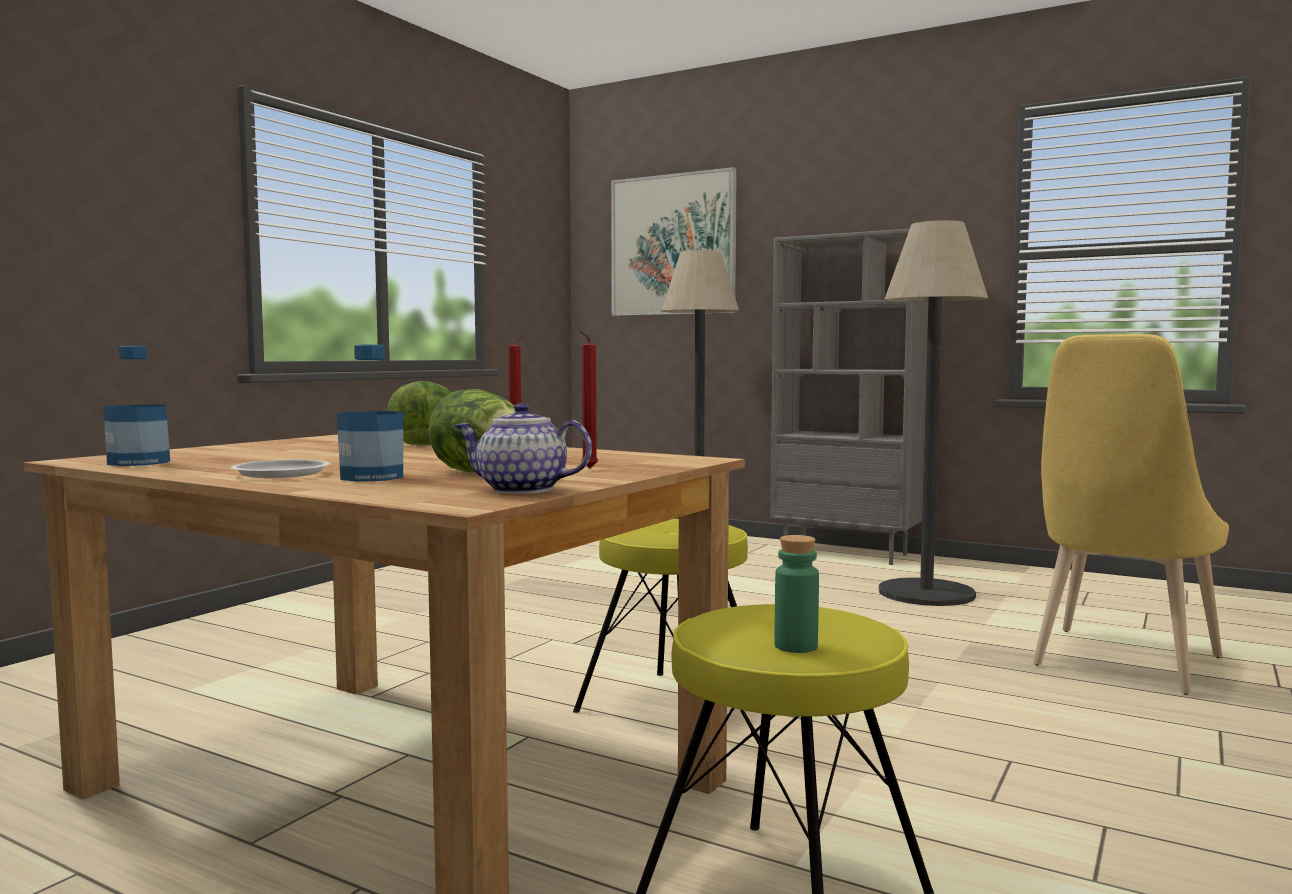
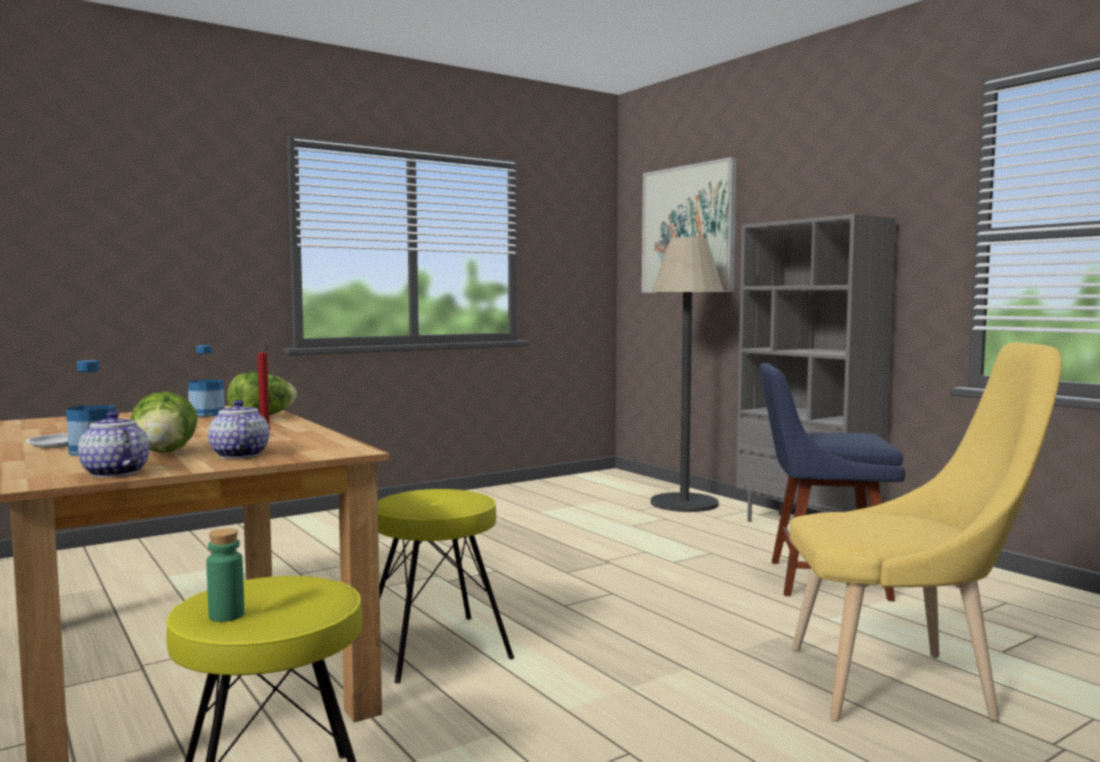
camera: 25 degrees right, 0 degrees up
bottle [103,346,170,466] -> bottle moved to [188,345,225,417]
red candle [579,330,598,469] -> teapot [208,400,269,458]
floor lamp [879,220,988,606] -> blue chair [760,363,905,601]
yellow chair [1033,334,1229,695] -> yellow chair turned 150 degrees counterclockwise [790,342,1062,721]

